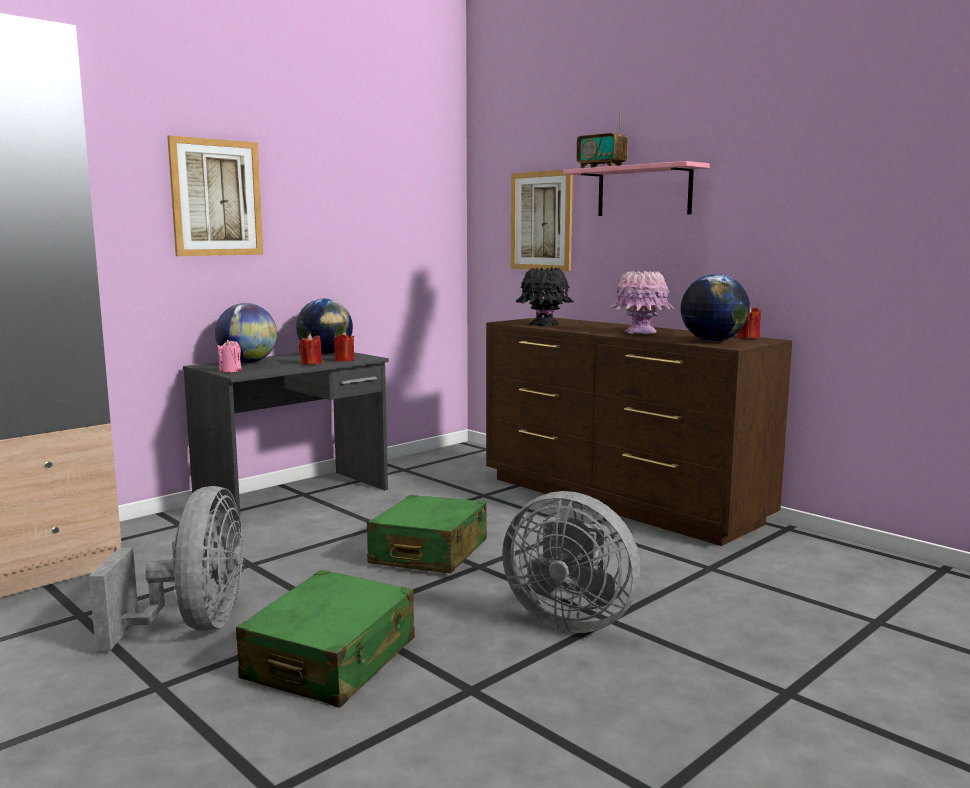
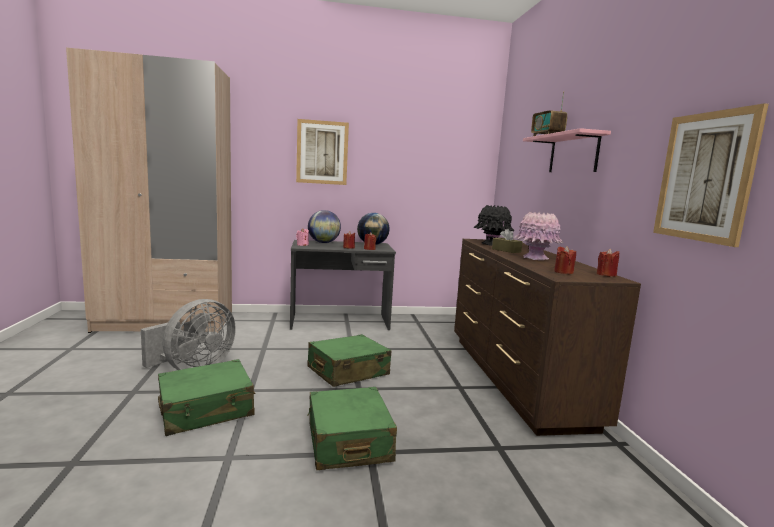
camera: 35 degrees right, 0 degrees up
grey fan [502,491,641,633] -> green suitcase [307,387,397,470]
picture [511,170,573,271] -> picture moved to [653,103,769,247]
globe [681,274,750,341] -> red candle [554,246,576,274]
none -> brown tissue box [492,229,523,253]

